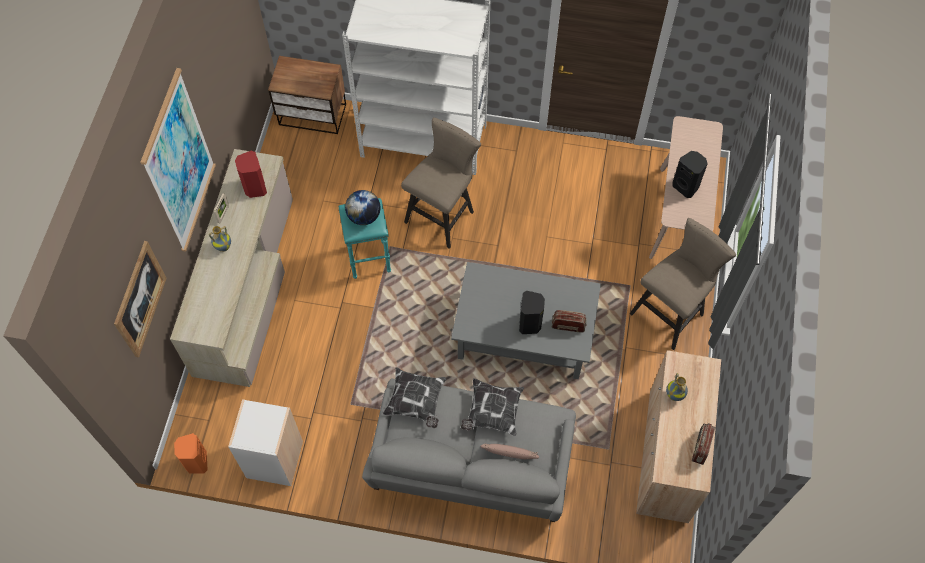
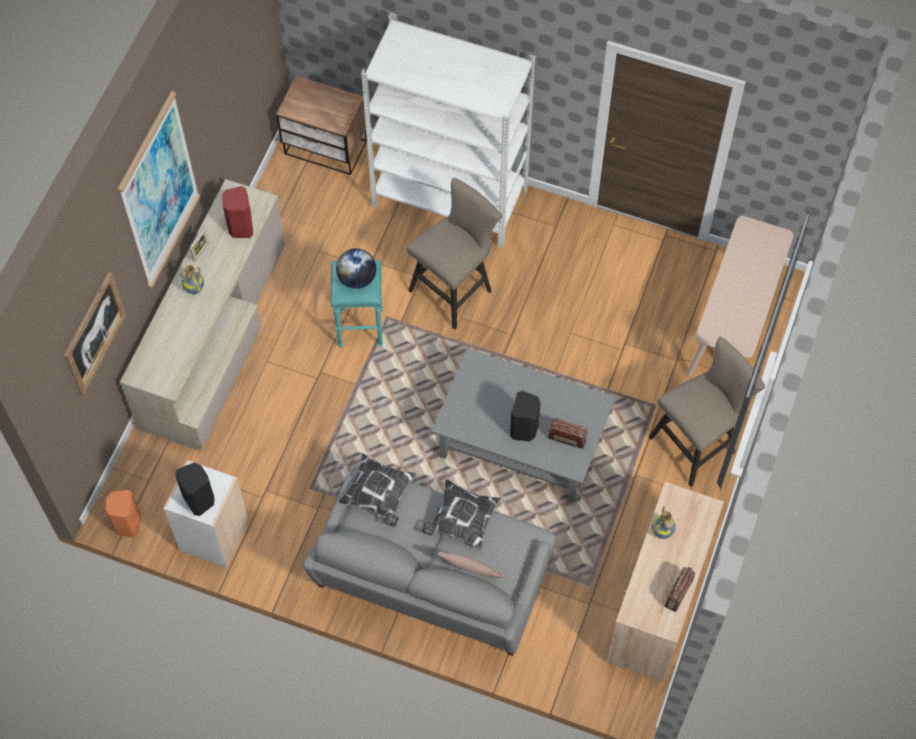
camera: 10 degrees right, 0 degrees up
black speaker [672,151,708,198] -> black speaker moved to [175,463,215,516]

